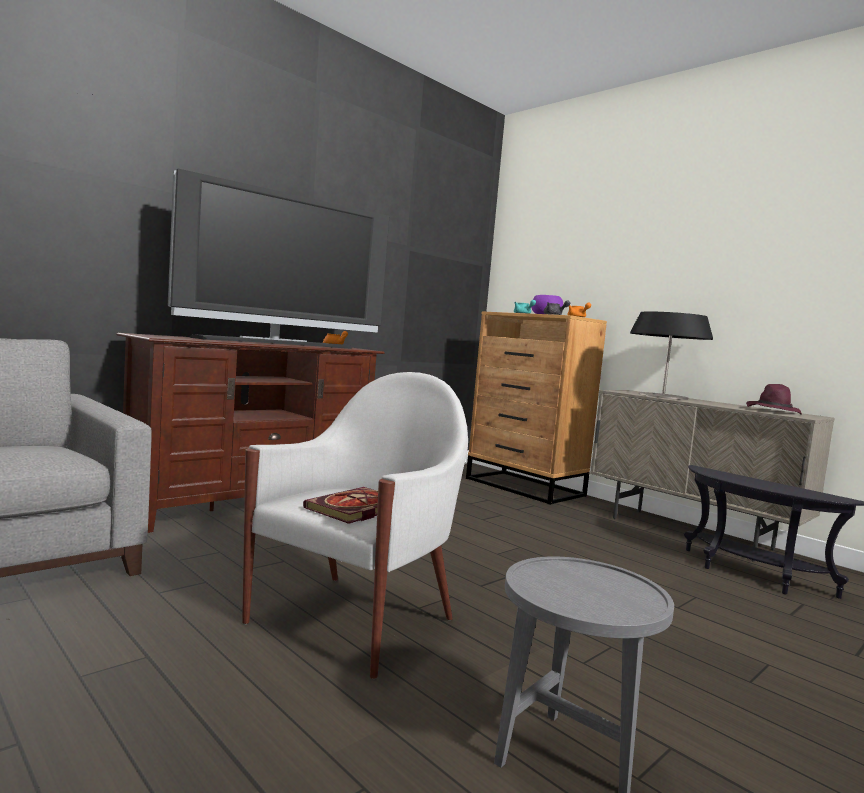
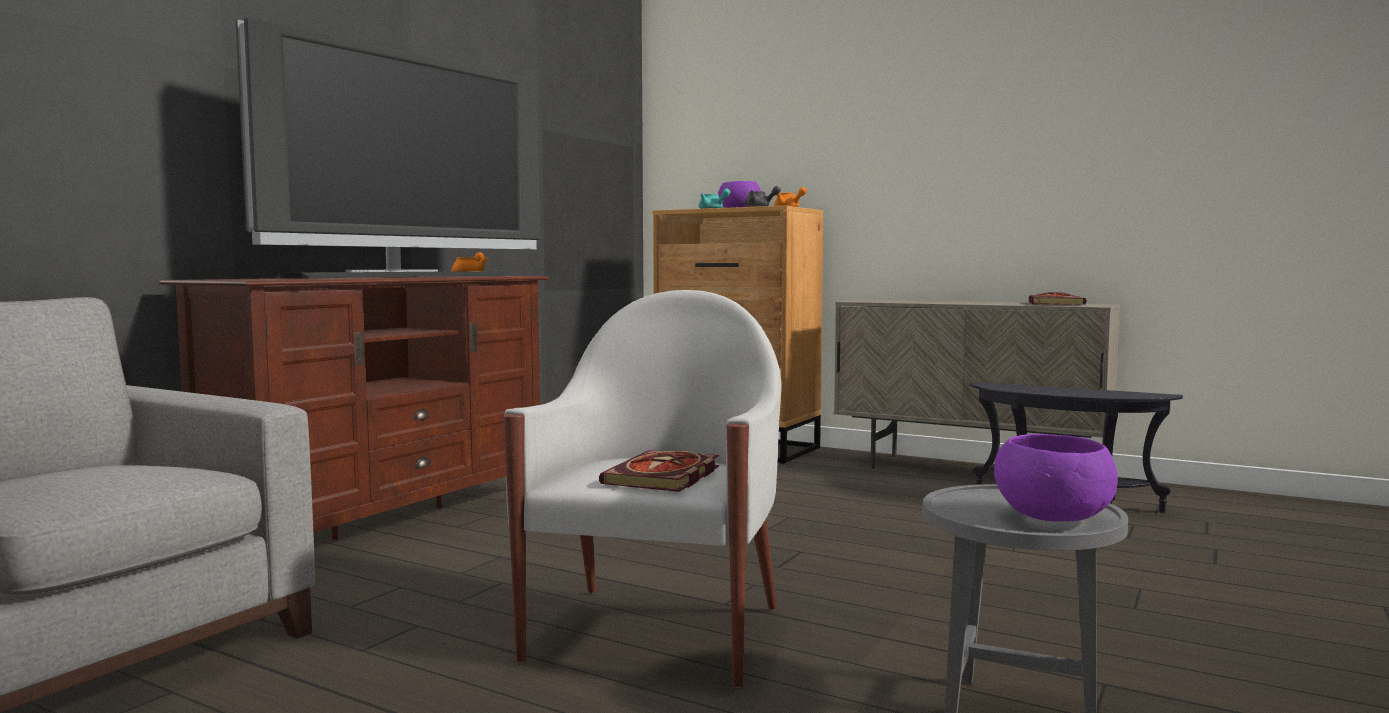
camera: 15 degrees left, 0 degrees up
table lamp [630,311,713,400] -> none
purple hat [746,384,802,415] -> book [1029,292,1087,305]
none -> purple bowl [994,434,1118,521]

